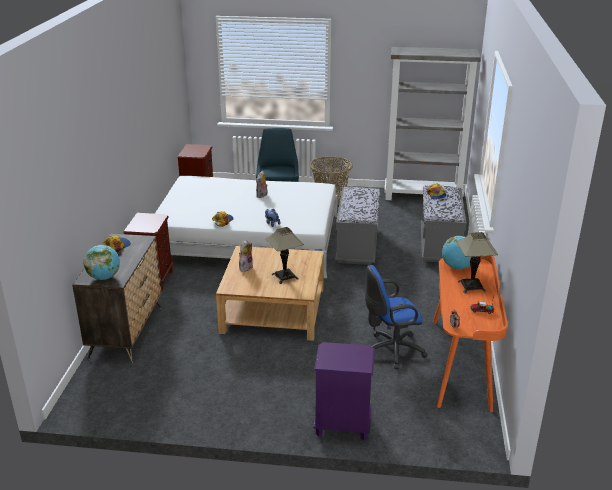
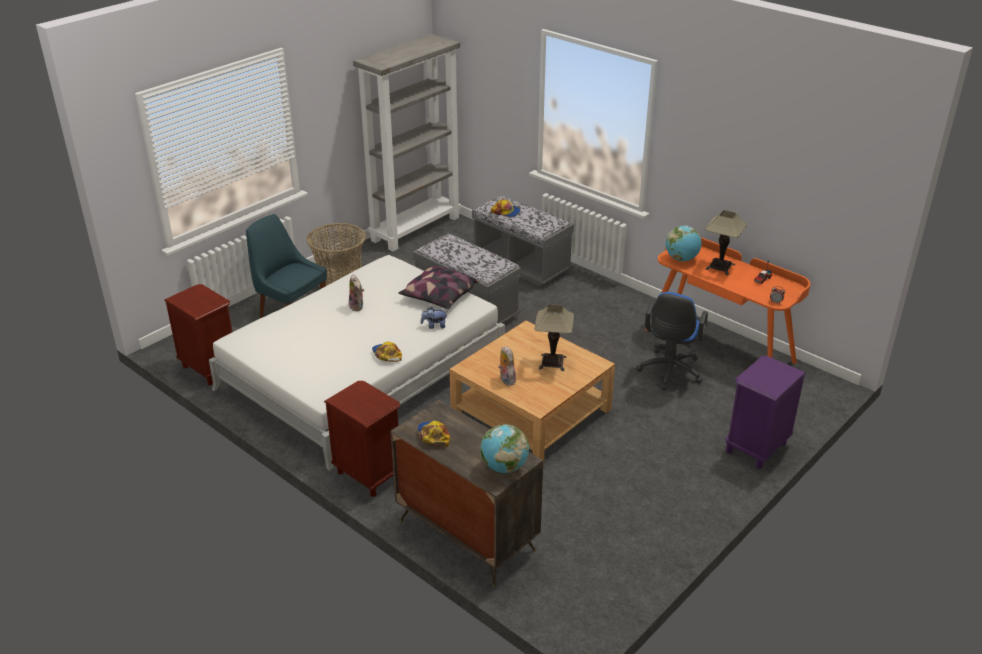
camera: 55 degrees left, 5 degrees up
none -> pillow [398,266,479,309]

